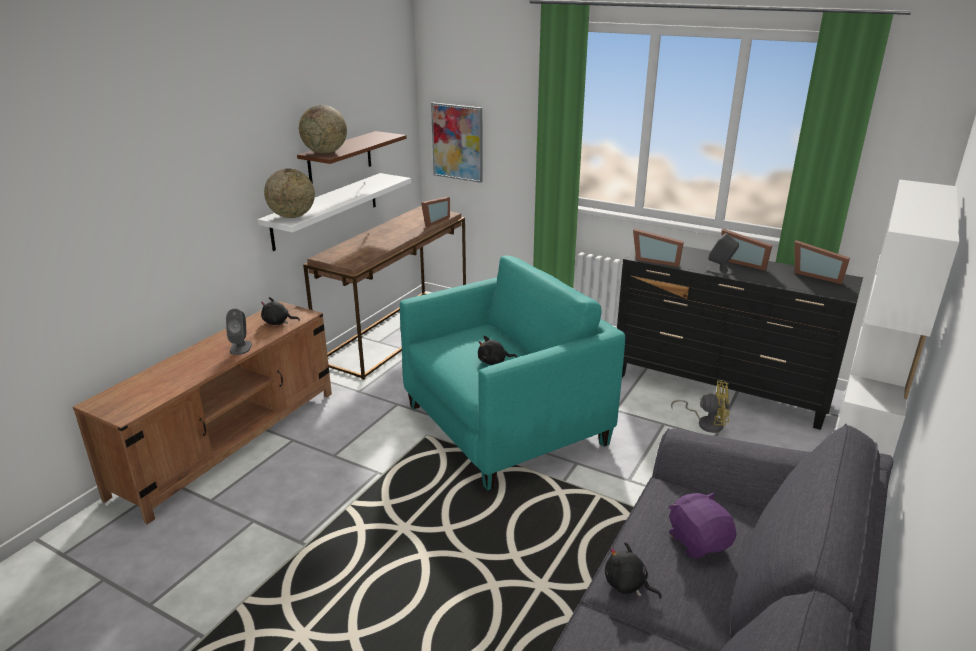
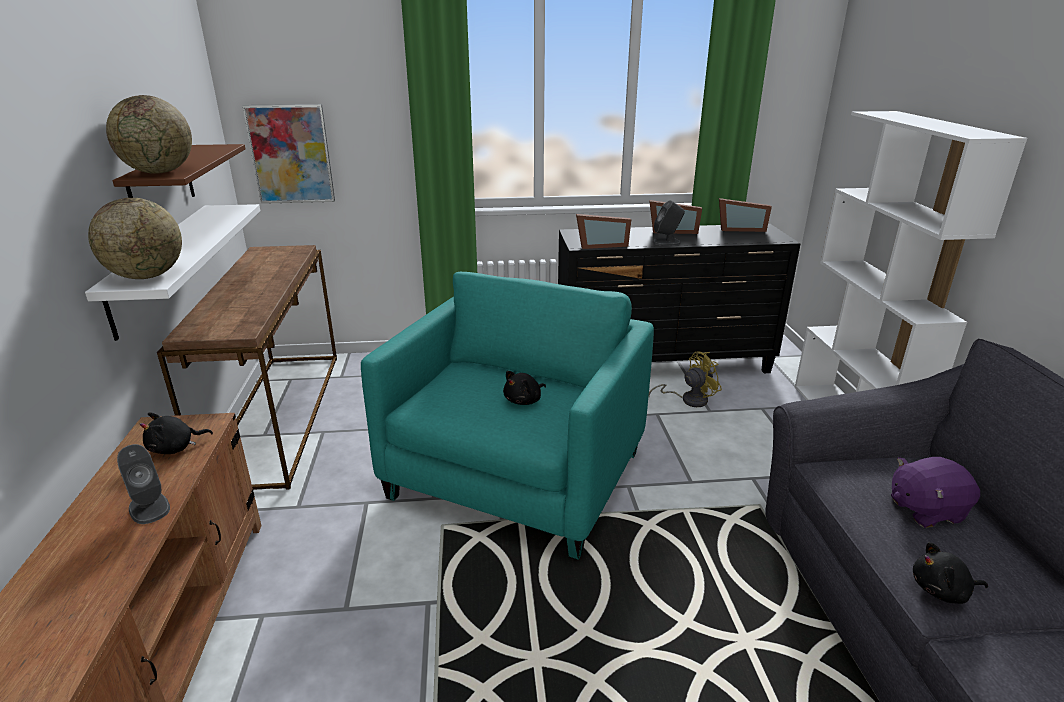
camera: 35 degrees left, 0 degrees up
picture frame [421,197,450,227] -> none
purple plush toy [669,493,737,558] -> purple plush toy turned 45 degrees counterclockwise [891,457,980,528]

